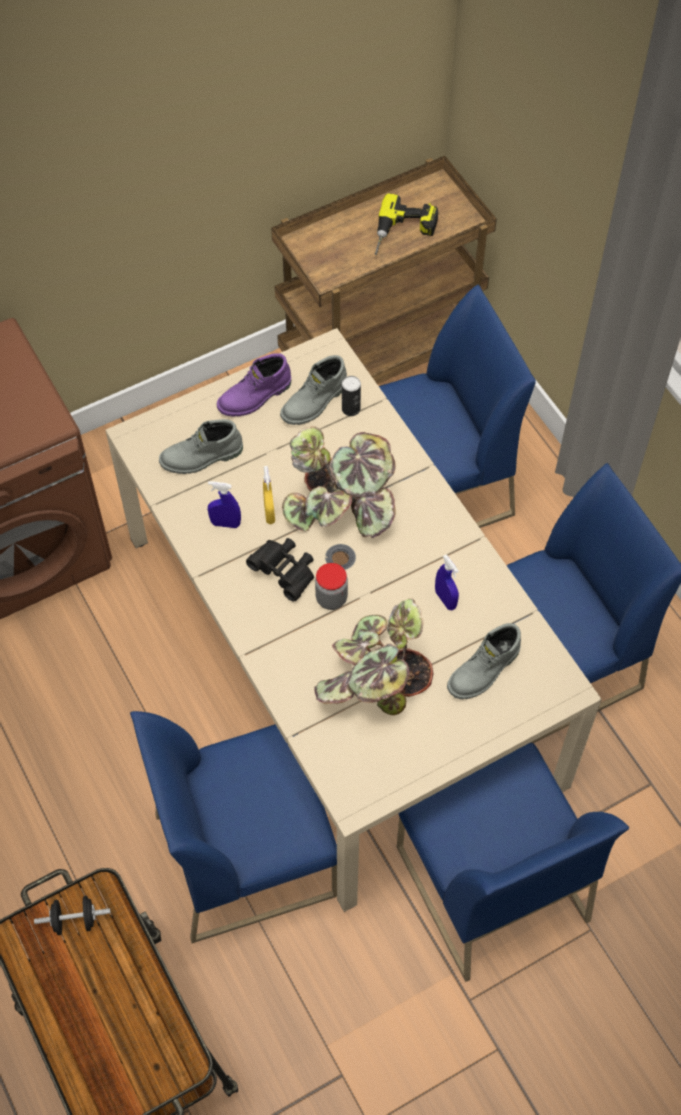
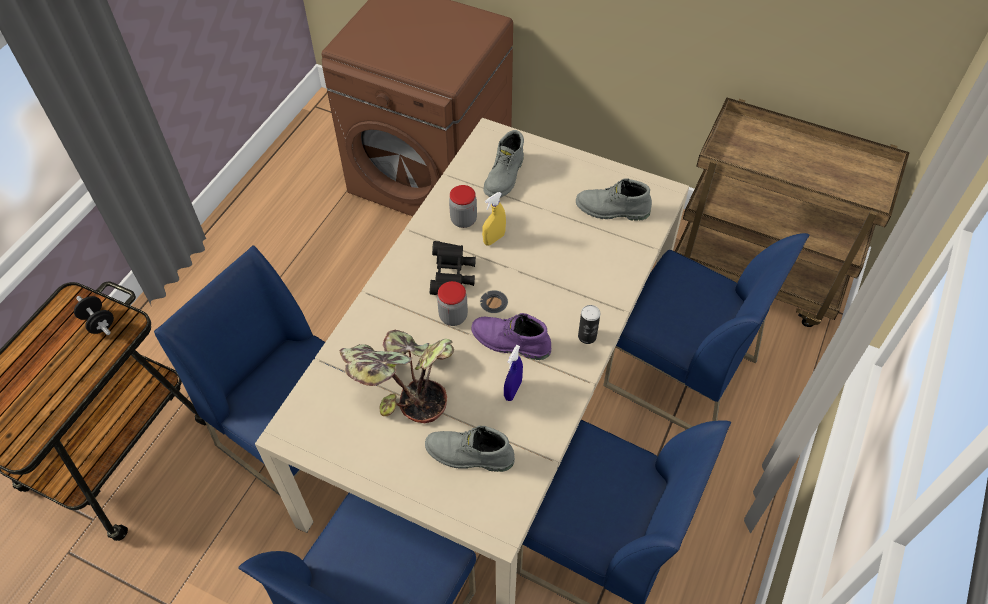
camera: 55 degrees right, 5 degrees down
grey boot [159,419,243,474] -> grey boot turned 105 degrees counterclockwise [484,130,524,198]
blue spray bottle [208,481,241,528] -> jar [449,185,477,228]
purple boot [217,353,291,417] -> purple boot moved to [471,313,551,360]
potted plant [282,426,396,538] -> none
can [342,376,361,416] -> can moved to [578,305,600,344]
power drill [375,193,438,255] -> none

